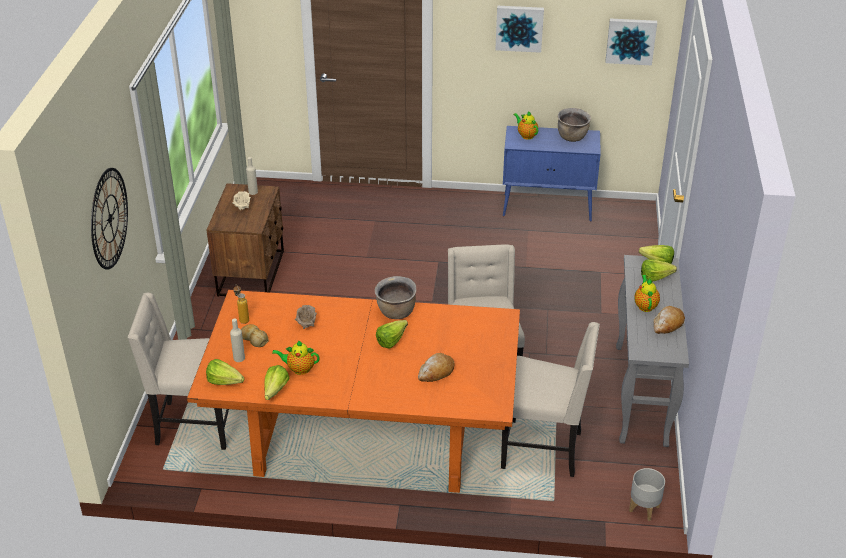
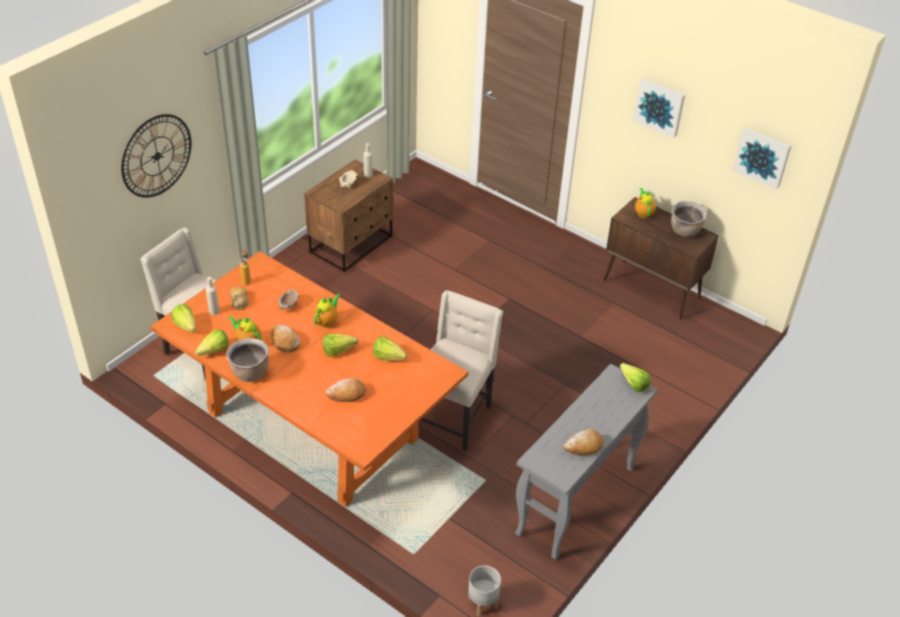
camera: 30 degrees right, 5 degrees up
brown cooking pot [375,276,417,319] -> brown cooking pot moved to [226,338,269,382]
beige chair [501,322,600,477] -> none
blue cabinet [503,126,601,222] -> brown cabinet [604,197,719,319]
teapot [634,275,660,312] -> teapot moved to [313,294,341,328]
lettuce [641,259,677,282] -> lettuce moved to [373,336,407,360]
none -> bread [271,325,300,353]

